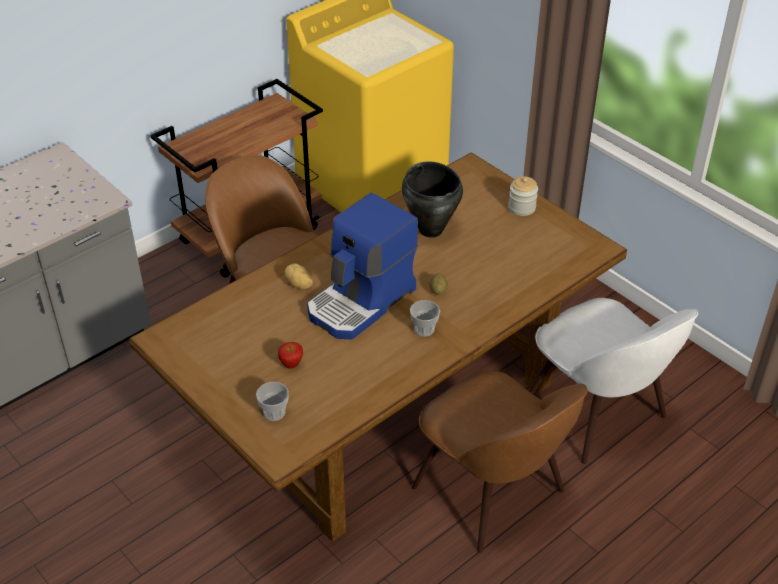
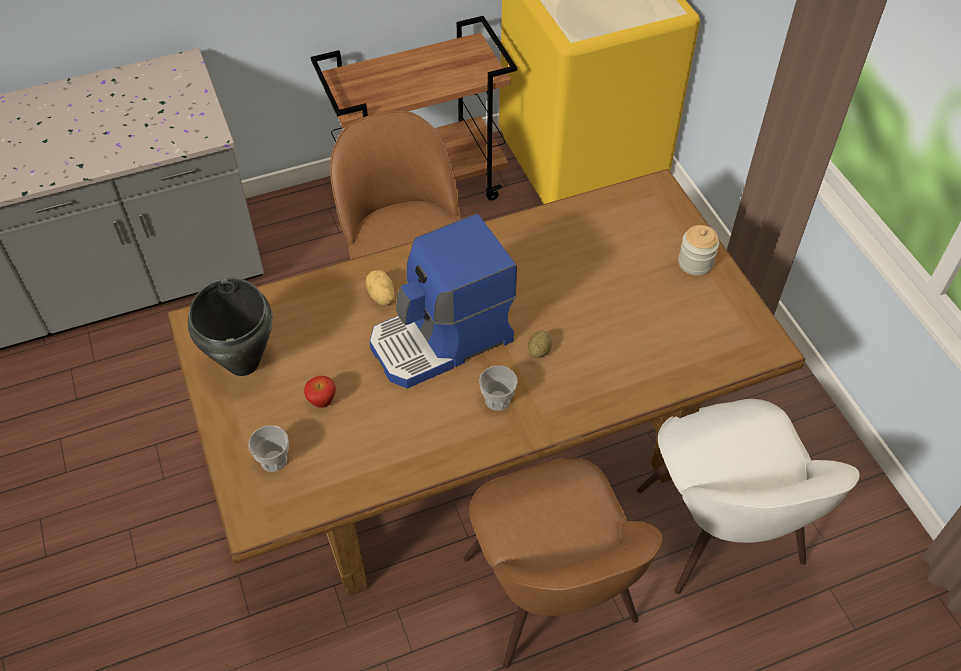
camera: 20 degrees right, 10 degrees up
black cooking pot [402,161,463,238] -> black cooking pot moved to [188,278,273,376]

